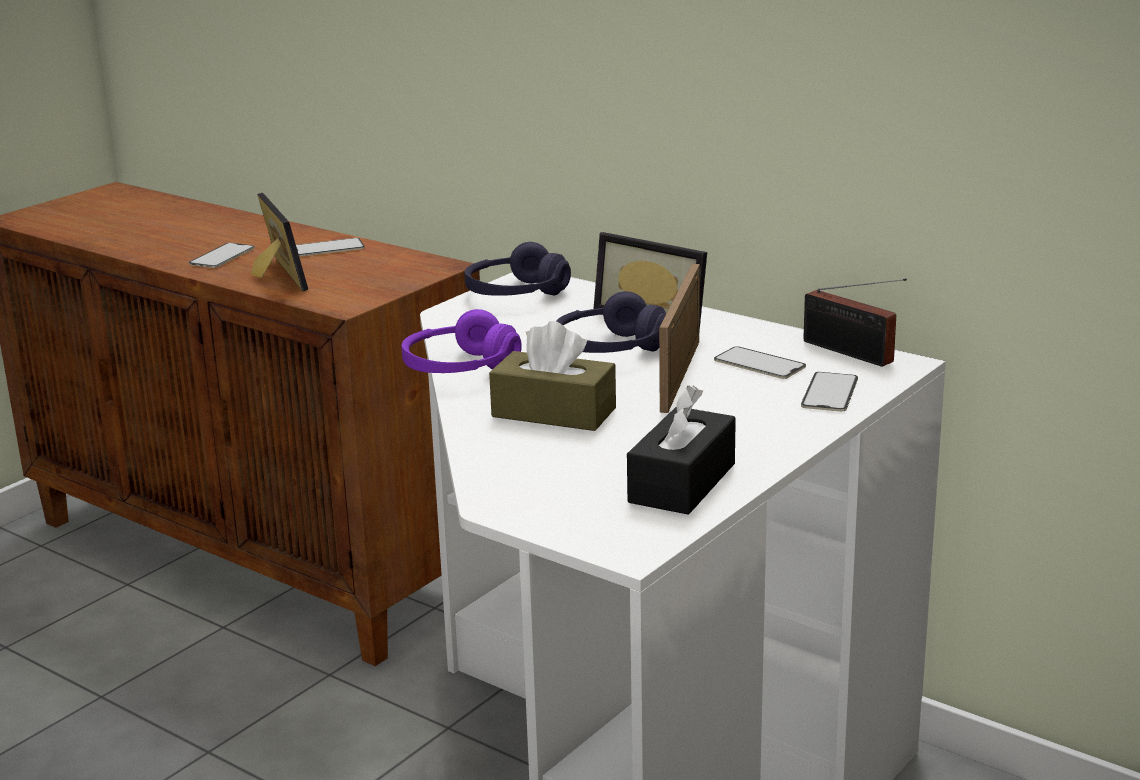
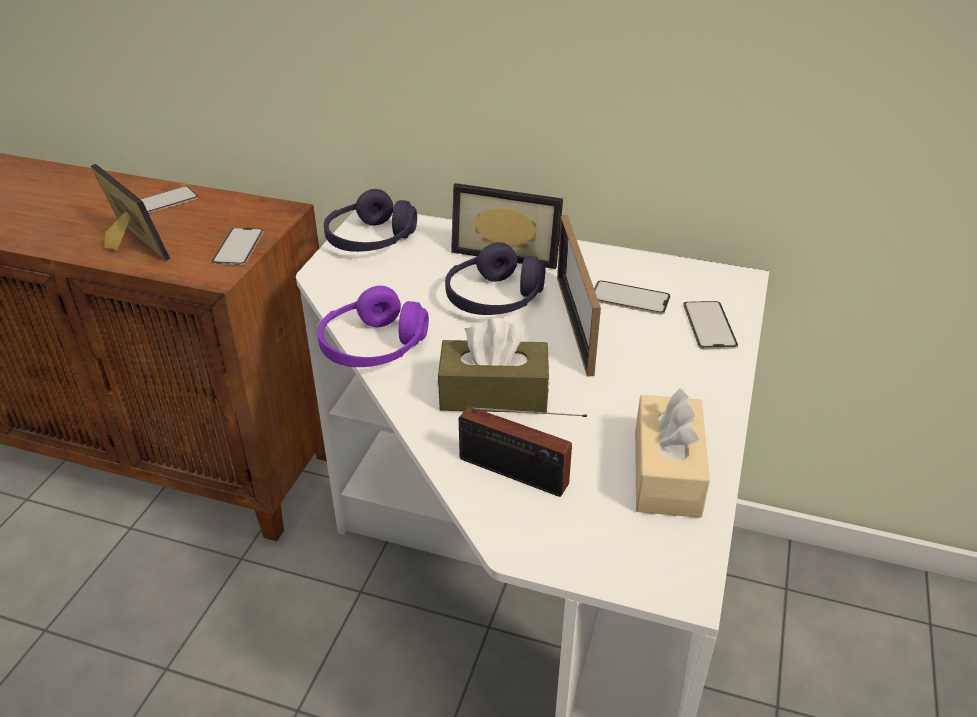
camera: 20 degrees left, 15 degrees up
phone [189,243,255,268] -> phone moved to [212,228,264,265]
black tissue box [627,386,736,515] -> beige tissue box [635,388,710,518]
radio [803,279,907,367] -> radio moved to [459,406,587,497]

